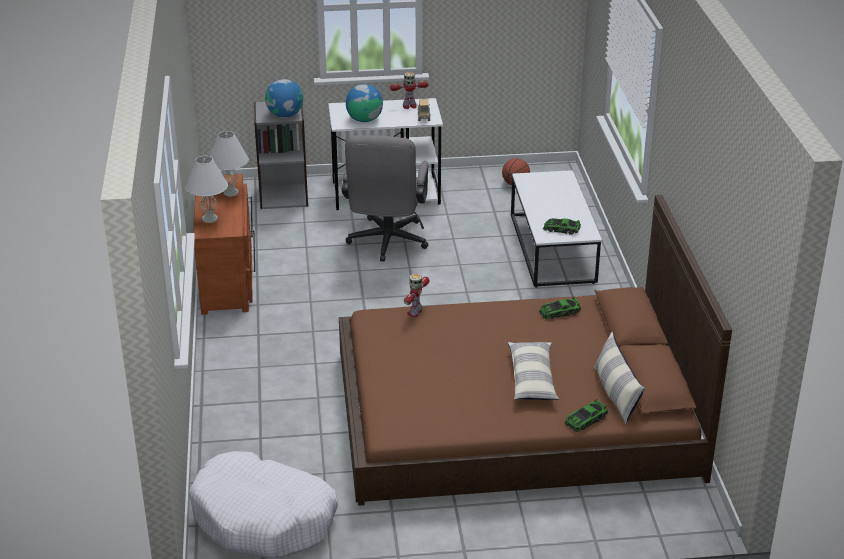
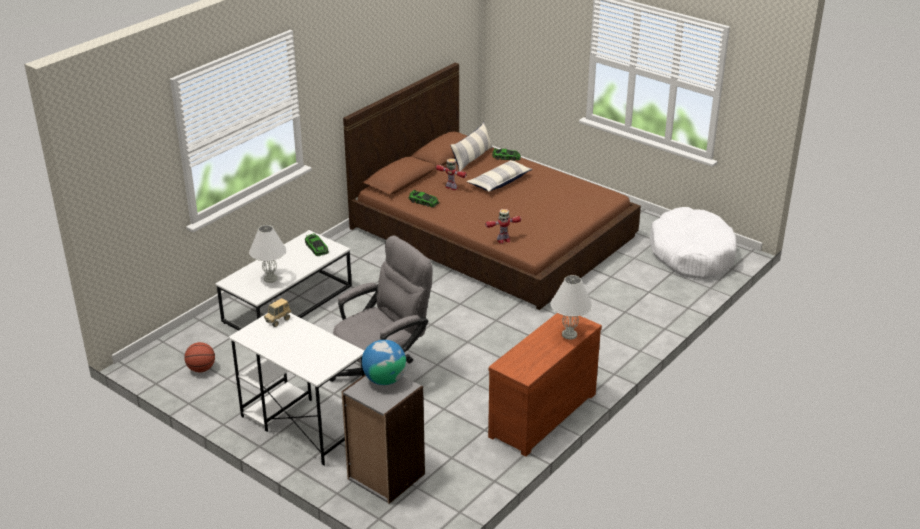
camera: 135 degrees left, 0 degrees up
white table lamp [210,131,249,197] -> white table lamp moved to [249,225,286,283]
globe [346,84,383,122] -> none
toy robot [390,72,428,109] -> toy robot moved to [436,158,467,190]

